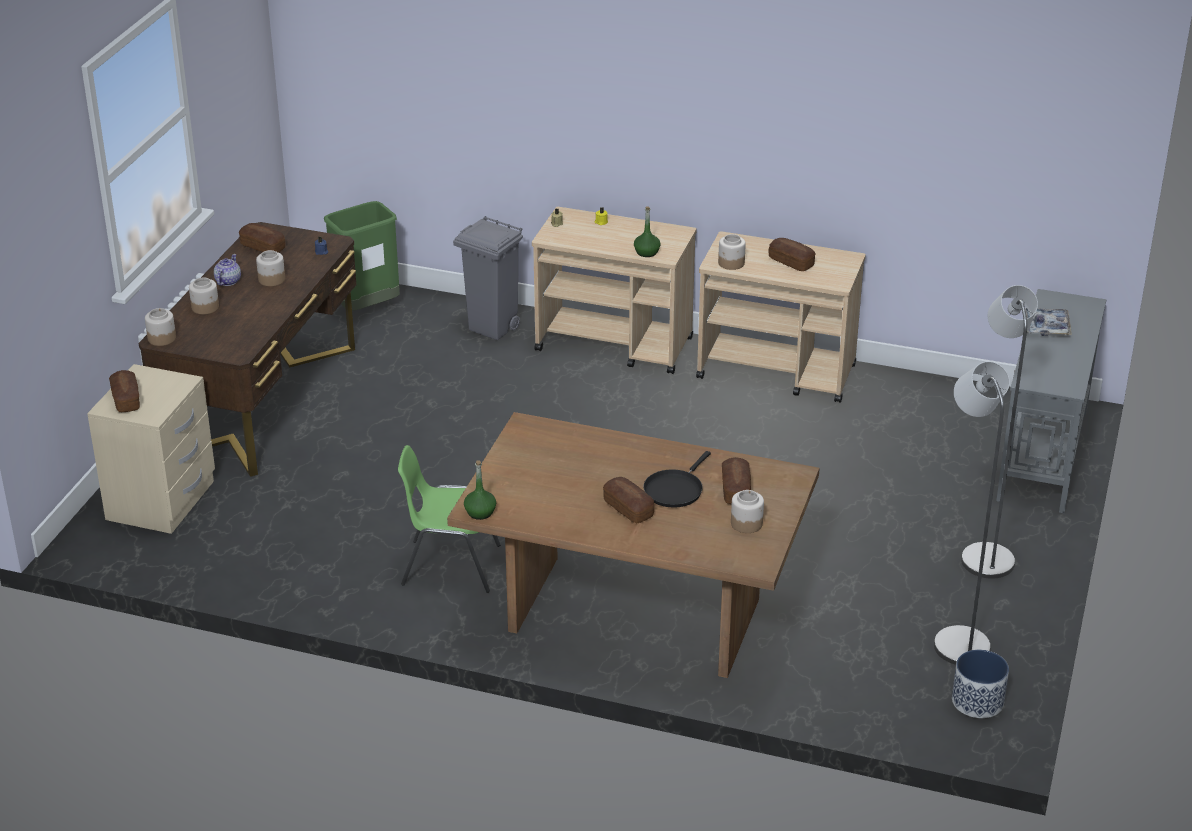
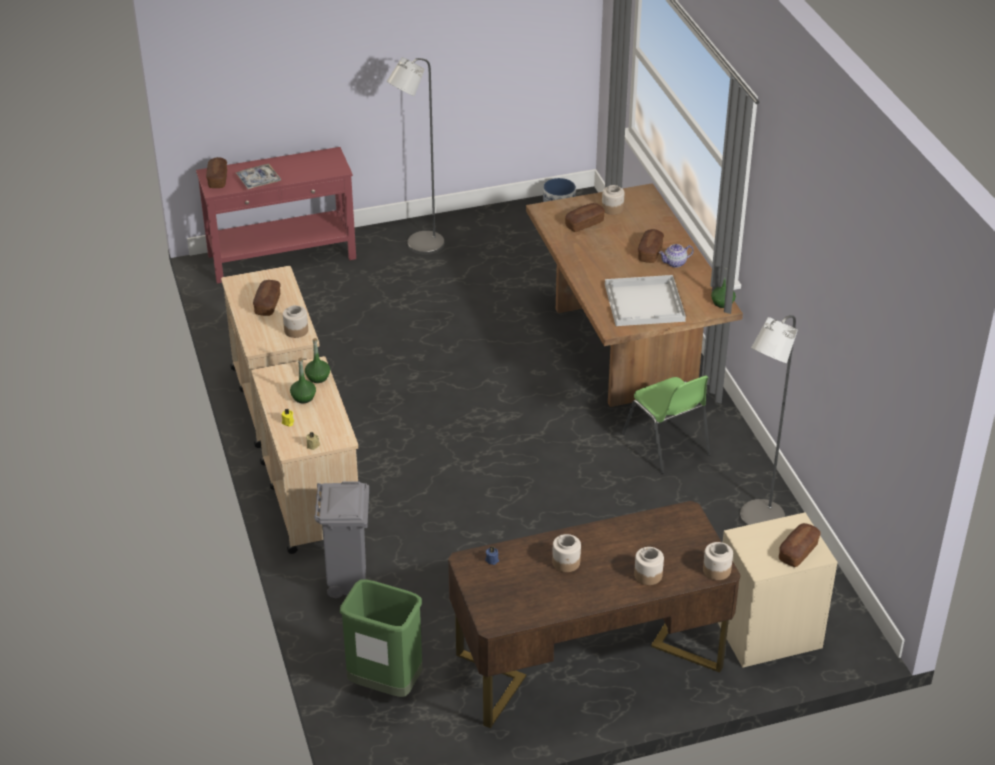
camera: 125 degrees left, 5 degrees up
teapot [214,254,241,286] -> teapot moved to [659,244,694,268]
bread [239,223,285,253] -> bread moved to [206,157,227,188]
black frying pan [643,451,711,507] -> none
grey floor lamp [934,361,1010,665] -> grey floor lamp moved to [740,315,798,526]
grey console table [996,289,1106,513] -> red console table [196,147,356,284]
none -> green bottle [290,358,316,403]
none -> white tray [605,275,686,326]

